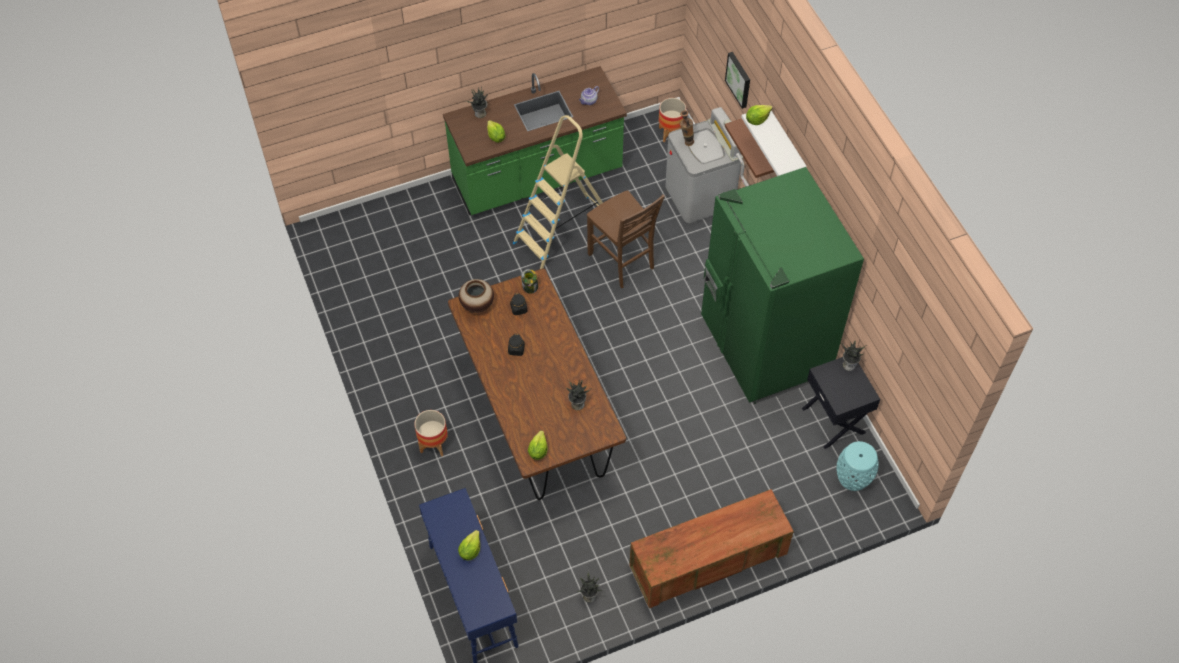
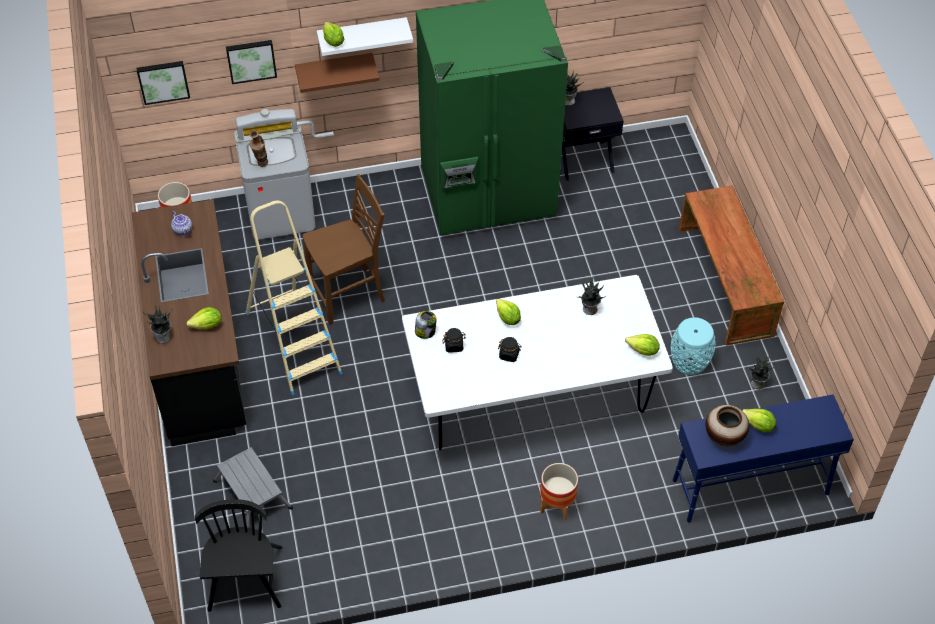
camera: 80 degrees left, 5 degrees down
green counter [443,66,627,215] -> black counter [132,199,246,446]
brown dining table [448,268,626,500] -> white dining table [402,275,673,451]
vase [459,279,494,313] -> vase moved to [705,405,749,446]
turquoise stool [837,441,878,491] -> turquoise stool moved to [671,317,716,375]
none -> picture [136,61,190,105]
none -> black chair [195,499,282,612]
none -> grey step ladder [213,447,293,528]
none -> lettuce [496,298,521,325]

